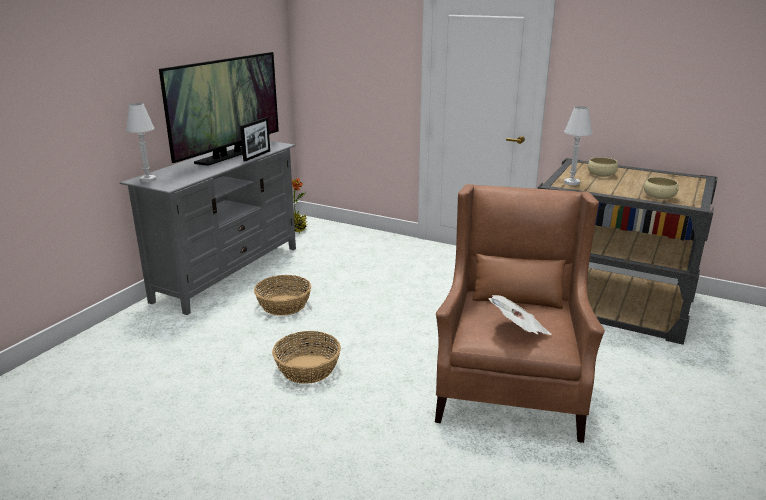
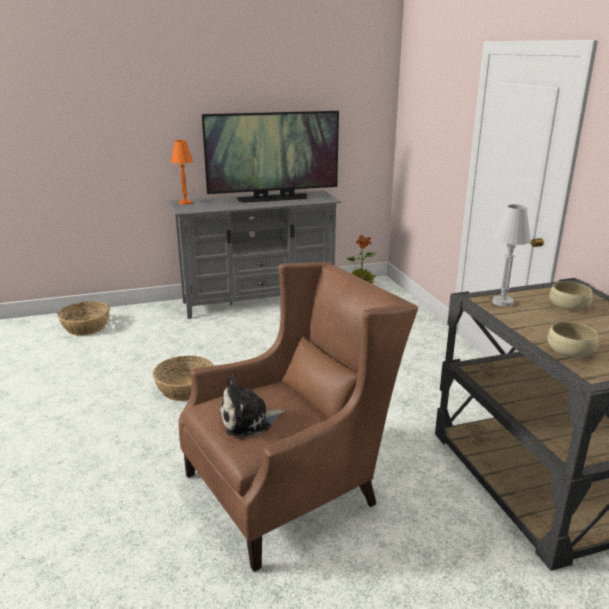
camera: 45 degrees right, 0 degrees up
white table lamp [126,103,156,182] -> orange table lamp [171,140,193,205]
picture frame [240,117,270,161] -> none
basket [254,275,312,316] -> basket moved to [57,301,110,336]
newspaper [488,295,552,335] -> plush toy [219,375,285,437]

